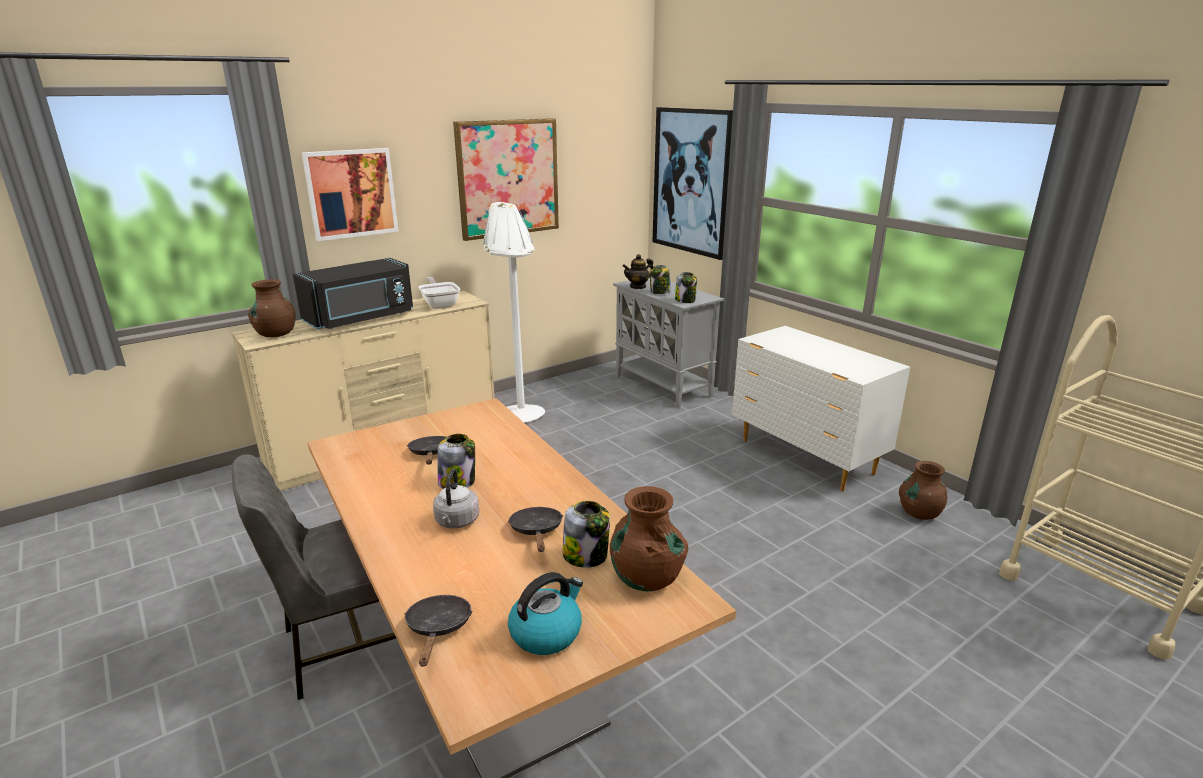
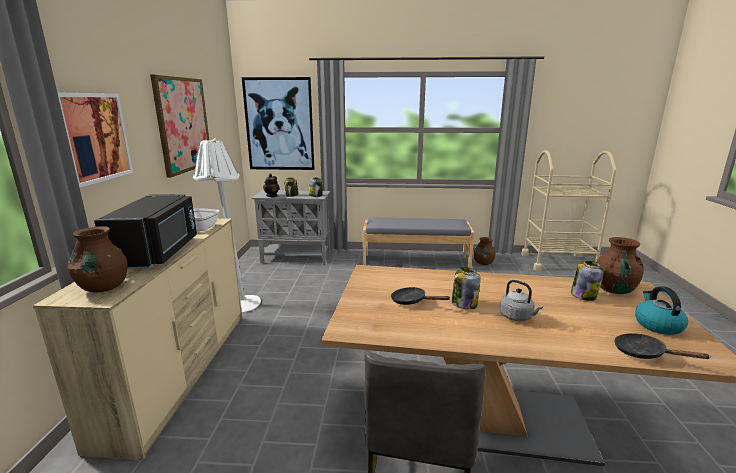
camera: 50 degrees left, 5 degrees down
black frying pan [508,507,563,552] -> none
white dresser [732,326,910,492] -> grey bench [363,218,474,268]

